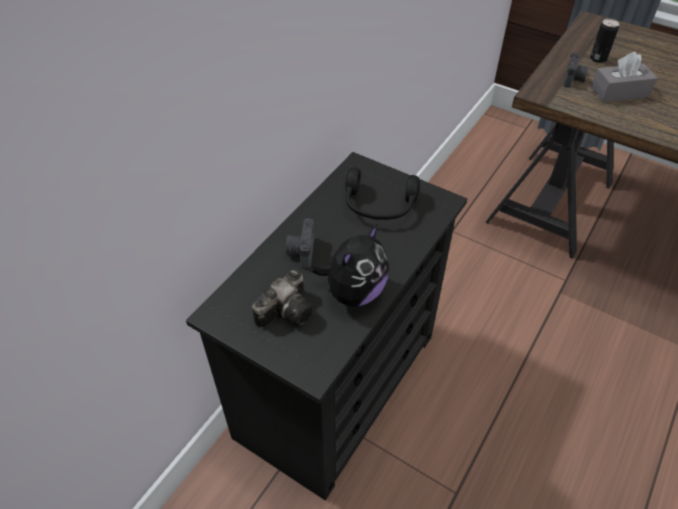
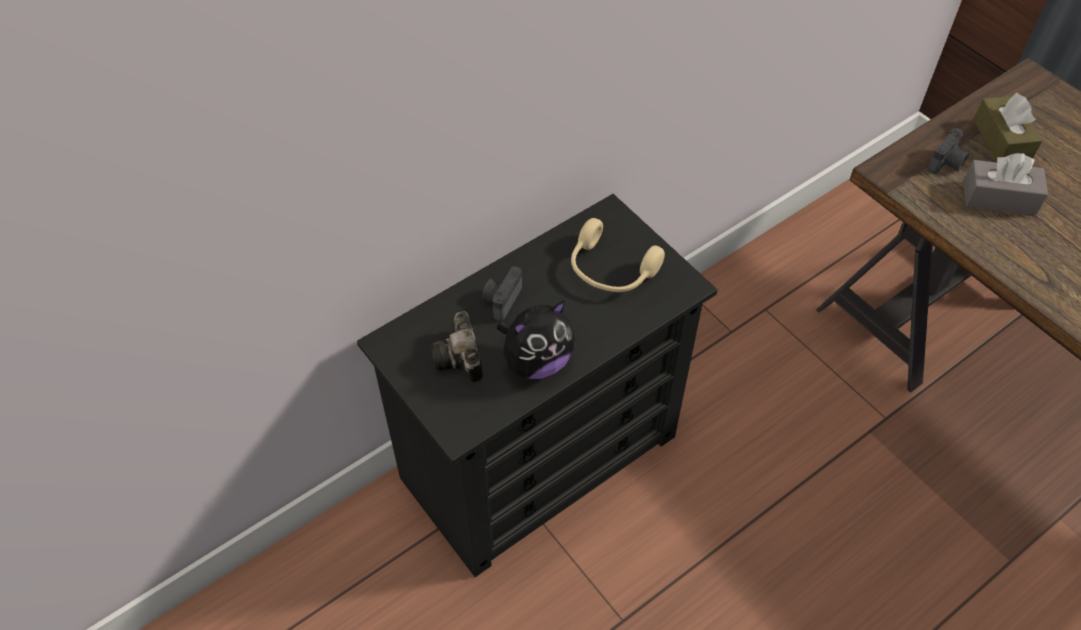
camera: 20 degrees right, 5 degrees up
camera [252,269,313,328] -> camera turned 105 degrees clockwise [430,311,483,383]
black headphones [345,167,420,220] -> beige headphones [571,218,665,292]
can [590,19,619,63] -> brown tissue box [974,93,1042,163]

